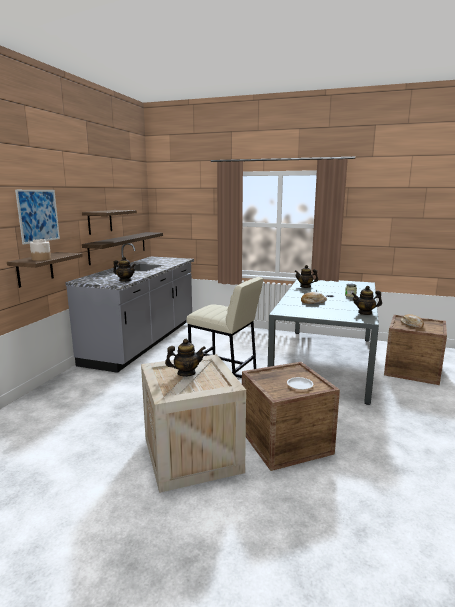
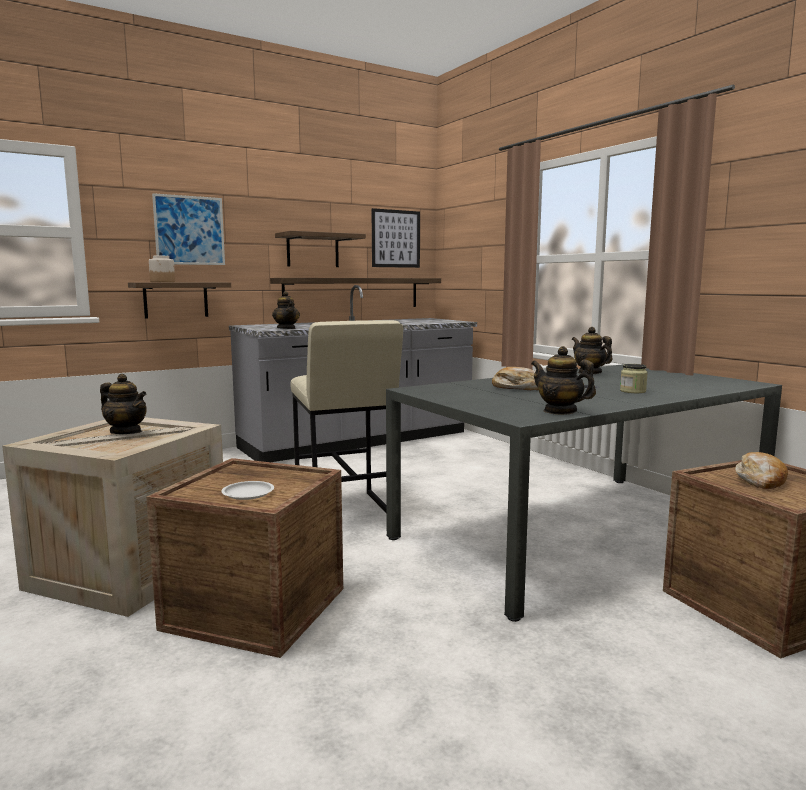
camera: 40 degrees right, 5 degrees down
none -> picture [372,208,420,268]

